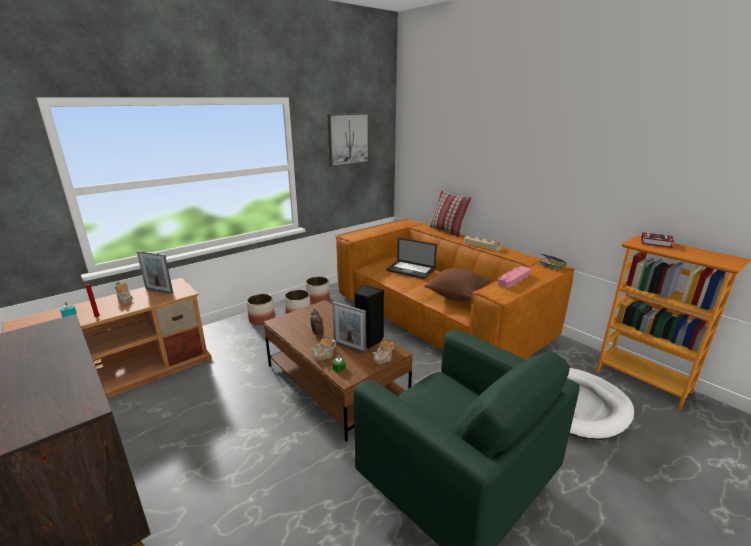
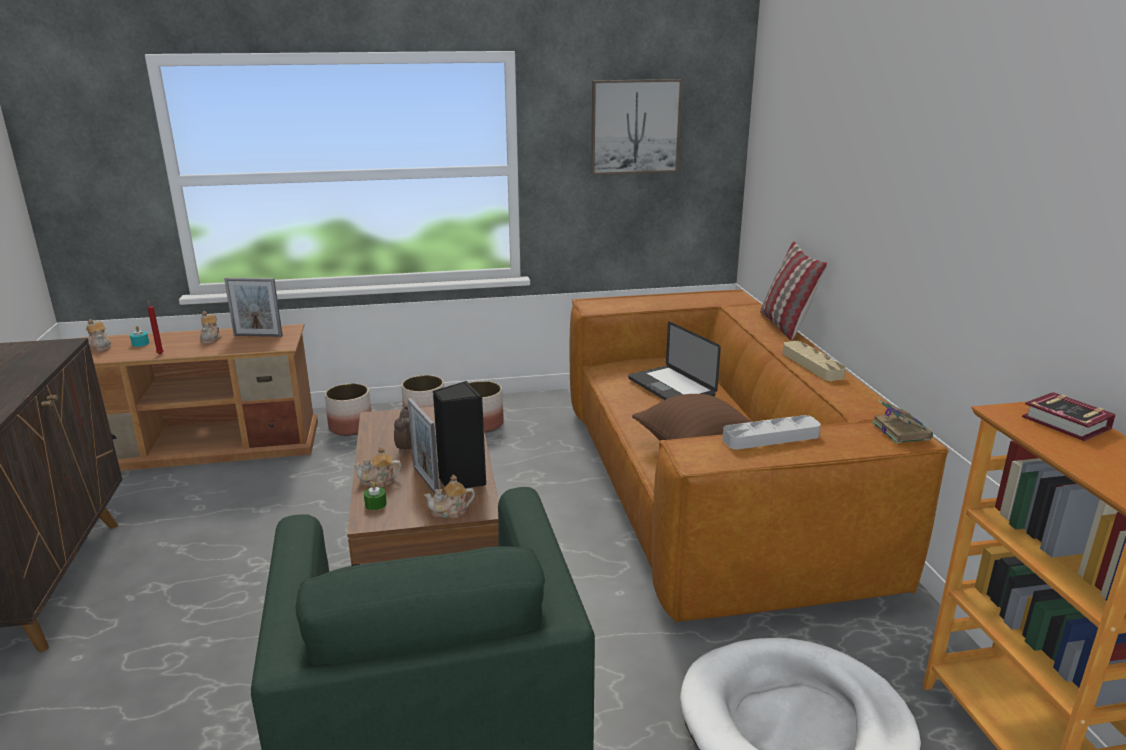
camera: 30 degrees right, 0 degrees up
picture frame [137,251,173,293] -> picture frame turned 45 degrees counterclockwise [224,278,283,337]
planter [306,277,330,304] -> planter moved to [325,383,371,436]
pink tray [497,266,530,288] -> grey tray [722,415,821,449]
none -> teapot [86,319,111,351]

